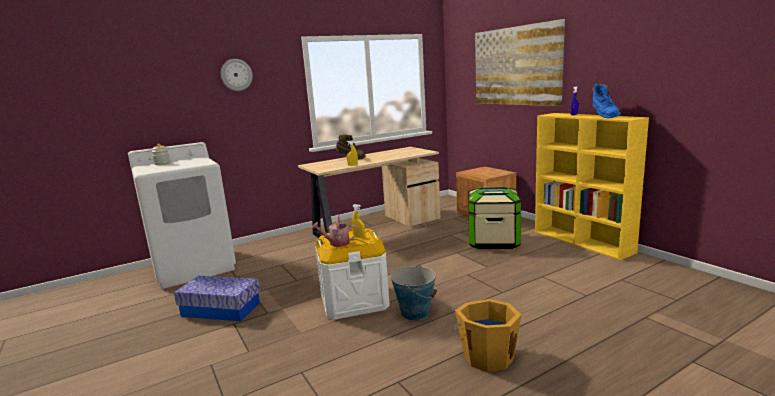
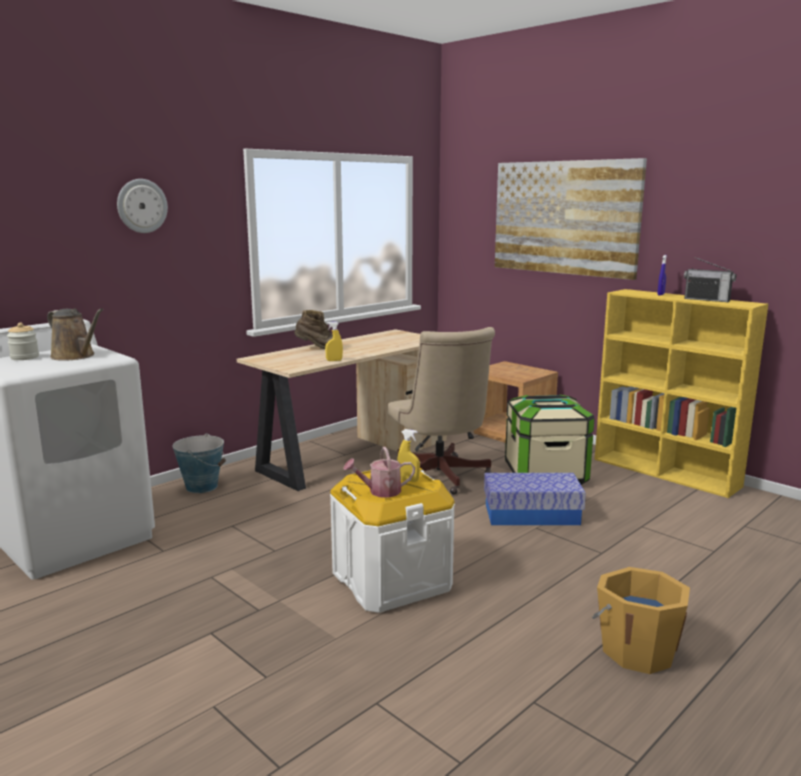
camera: 15 degrees left, 0 degrees up
storage box [174,276,260,321] -> storage box moved to [484,473,586,525]
bucket [391,265,437,321] -> bucket moved to [172,433,226,493]
blue boot [592,84,621,118] -> radio [684,257,736,302]
none -> brown watering can [47,308,103,361]
none -> beige office chair [388,327,495,494]

